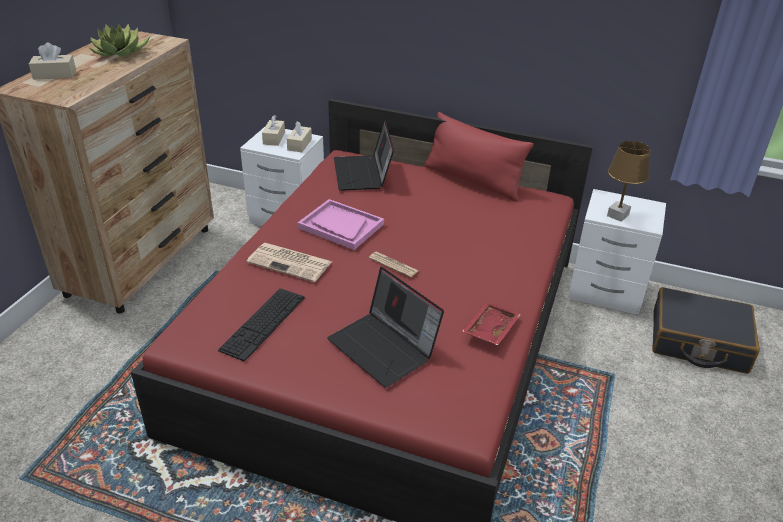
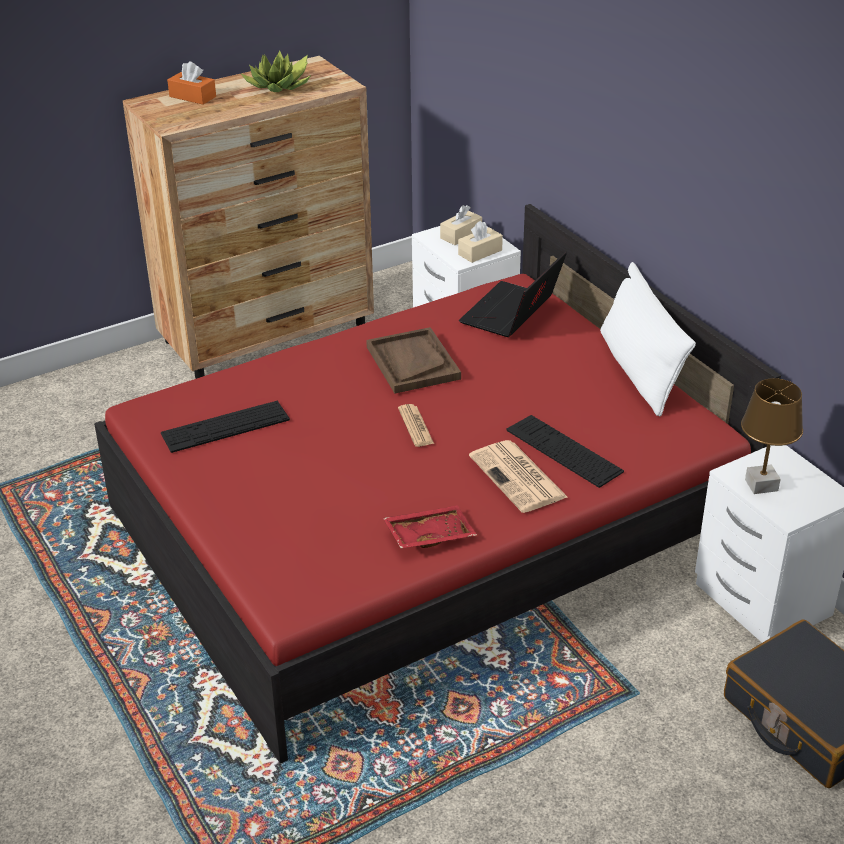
camera: 40 degrees right, 0 degrees up
beige tissue box [29,43,76,80] -> orange tissue box [167,61,216,105]
newspaper [246,243,332,282] -> newspaper moved to [469,440,567,513]
pink tray [298,199,384,250] -> brown tray [366,327,461,394]
laptop [327,267,444,388] -> none
red pillow [424,112,533,201] -> white pillow [600,262,696,416]
none -> keyboard [507,415,624,488]

